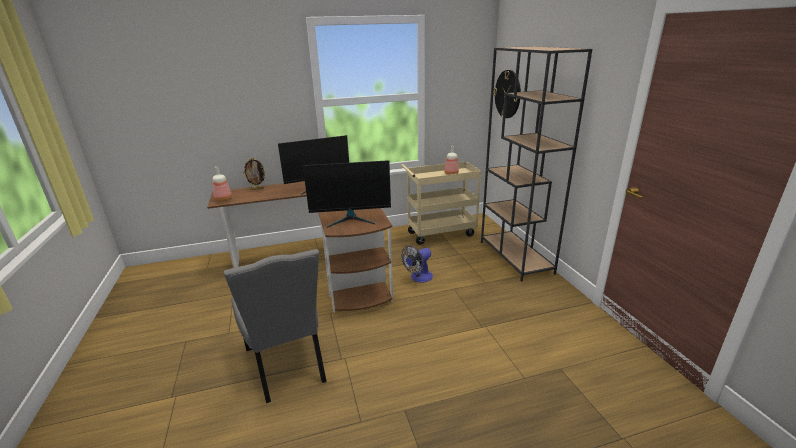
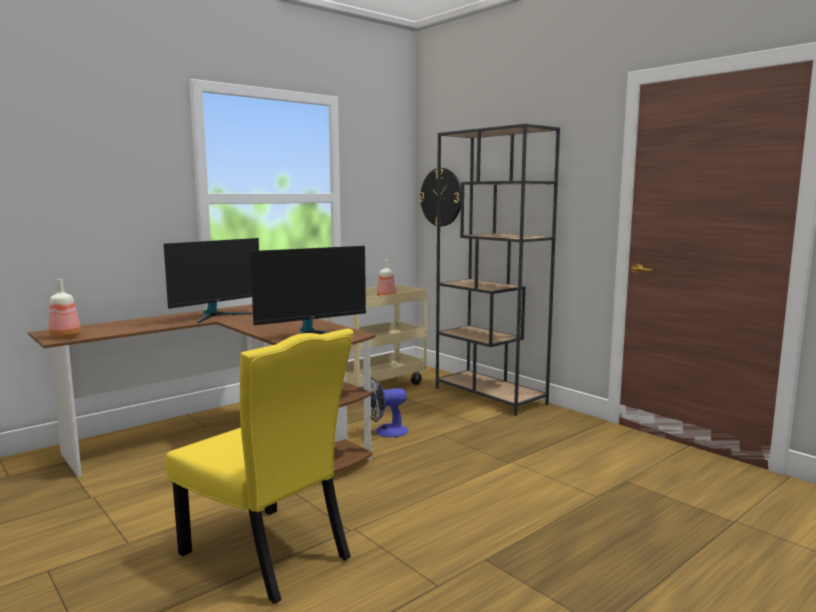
camera: 25 degrees left, 15 degrees down
grey chair [224,249,327,403] -> yellow chair [166,329,354,604]
picture frame [243,158,266,190] -> none
fan [401,246,433,283] -> fan turned 45 degrees clockwise [371,377,408,437]

